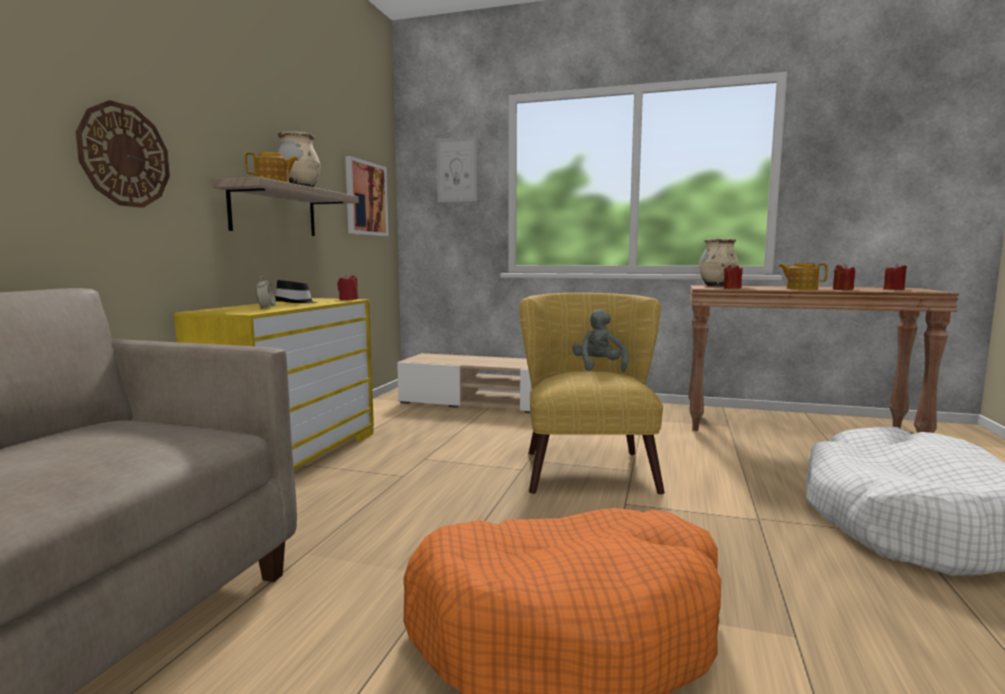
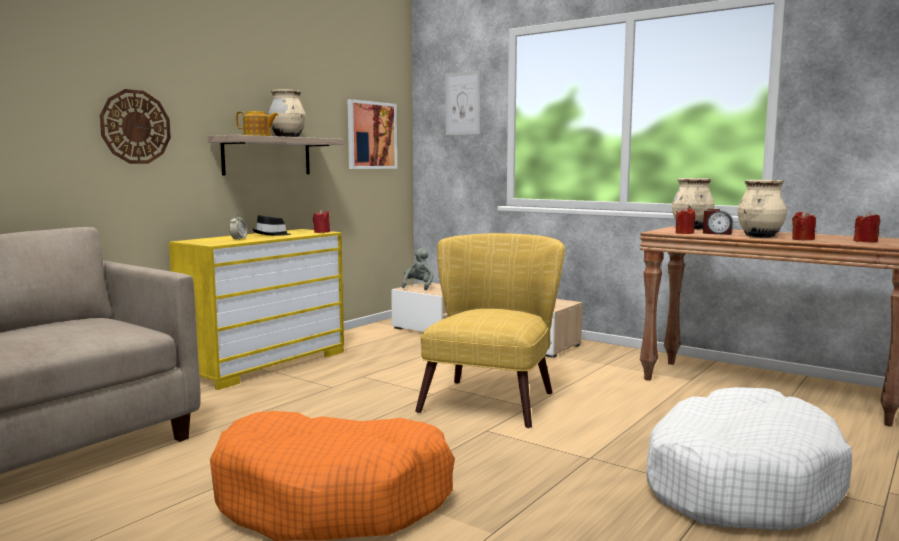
camera: 20 degrees right, 0 degrees up
grey plush toy [572,309,628,372] -> grey plush toy moved to [402,248,434,290]
teapot [778,263,828,290] -> beige vase [738,180,787,238]
none -> alarm clock [703,209,733,235]

